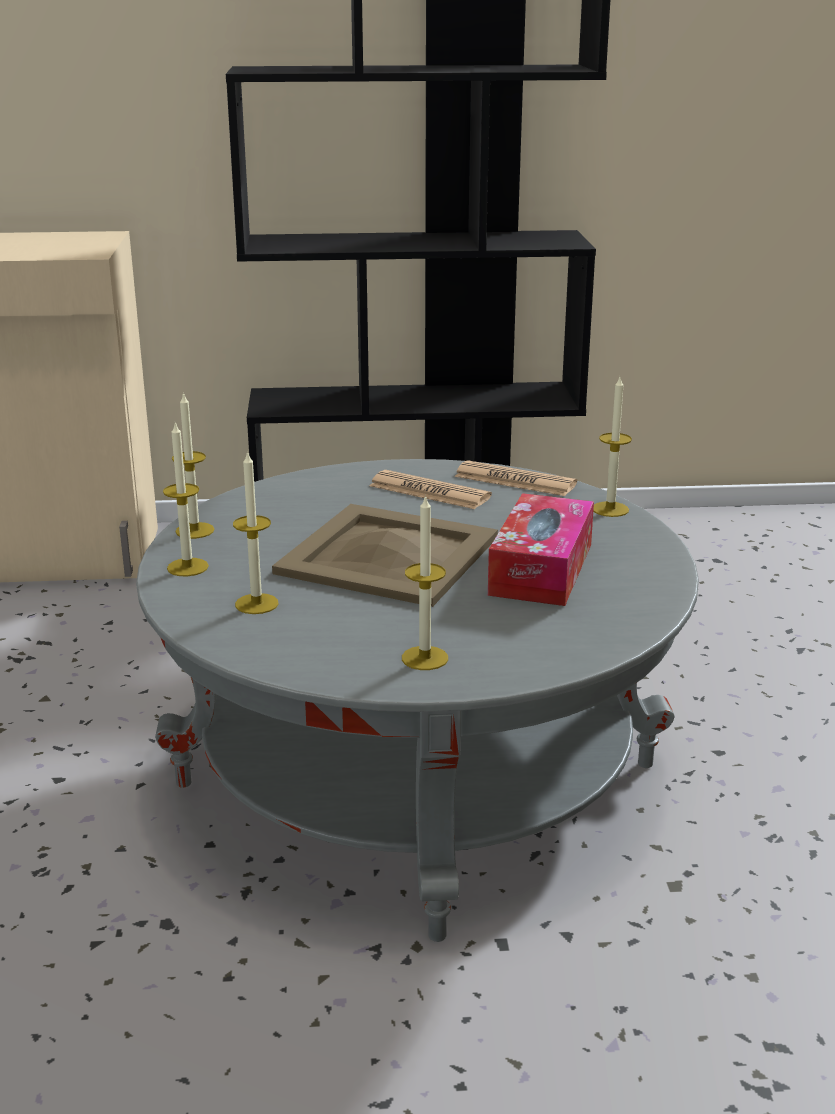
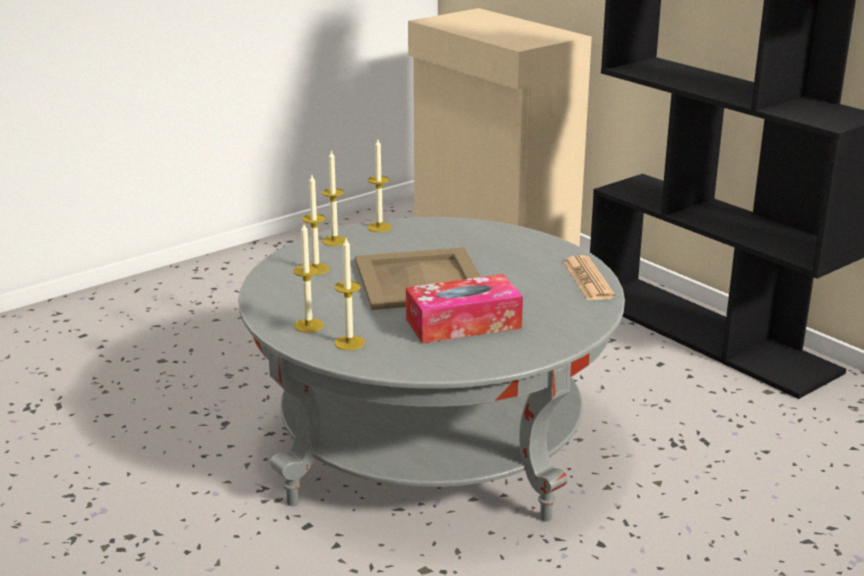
camera: 55 degrees right, 0 degrees up
newspaper [369,470,492,509] -> none
candle [593,377,632,517] -> candle moved to [334,238,365,350]

